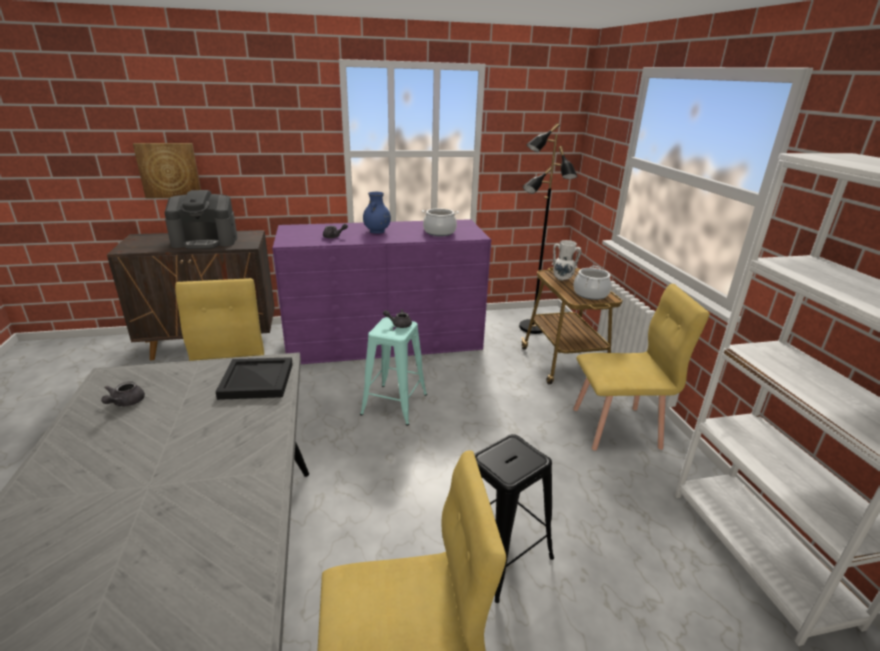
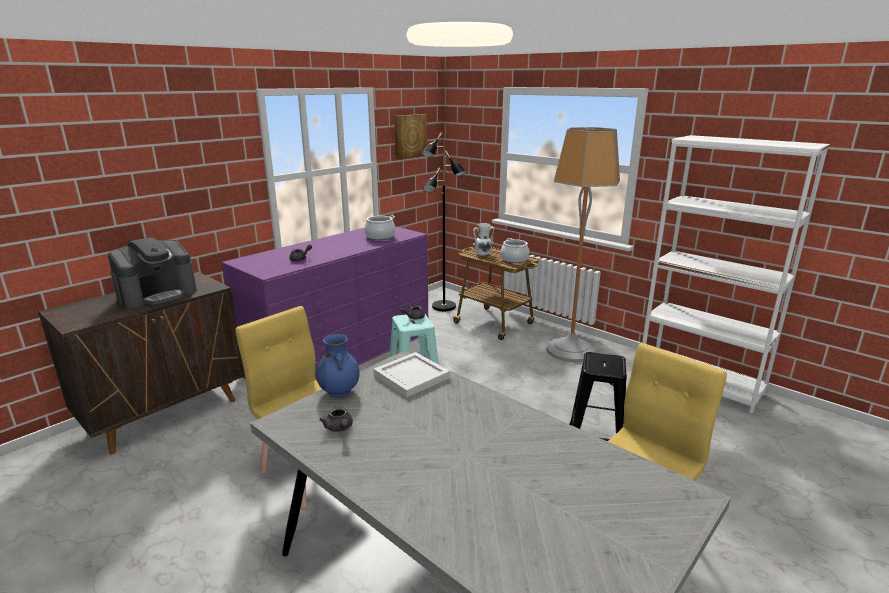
camera: 35 degrees left, 5 degrees down
picture [133,143,201,198] -> picture moved to [394,114,427,159]
black tray [216,357,293,400] -> white tray [373,352,450,397]
blue vase [363,192,391,234] -> blue vase moved to [316,334,360,398]
yellow chair [573,284,709,451] -> floor lamp [546,127,620,362]

